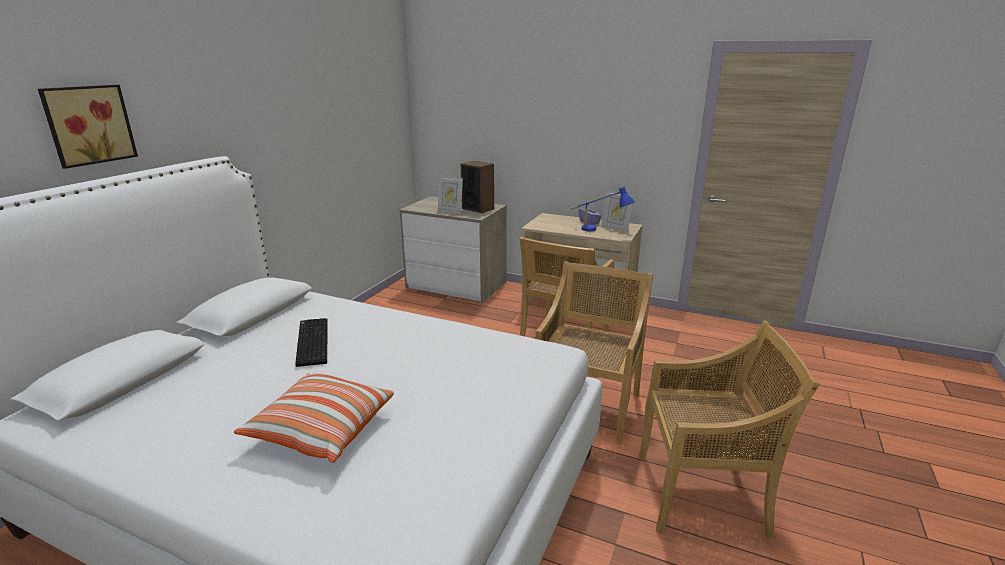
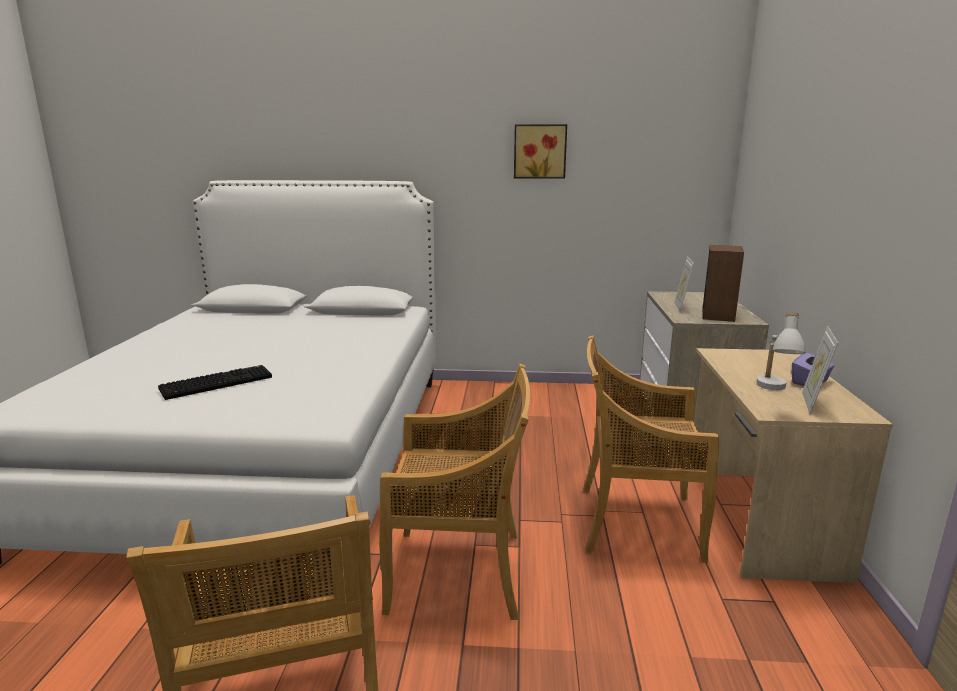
camera: 70 degrees right, 5 degrees down
picture [38,85,138,169] -> picture moved to [514,124,567,179]
pillow [234,373,394,463] -> none
keyboard [295,318,328,367] -> keyboard moved to [158,365,272,400]
blue table lamp [570,185,635,232] -> white table lamp [756,312,806,390]

